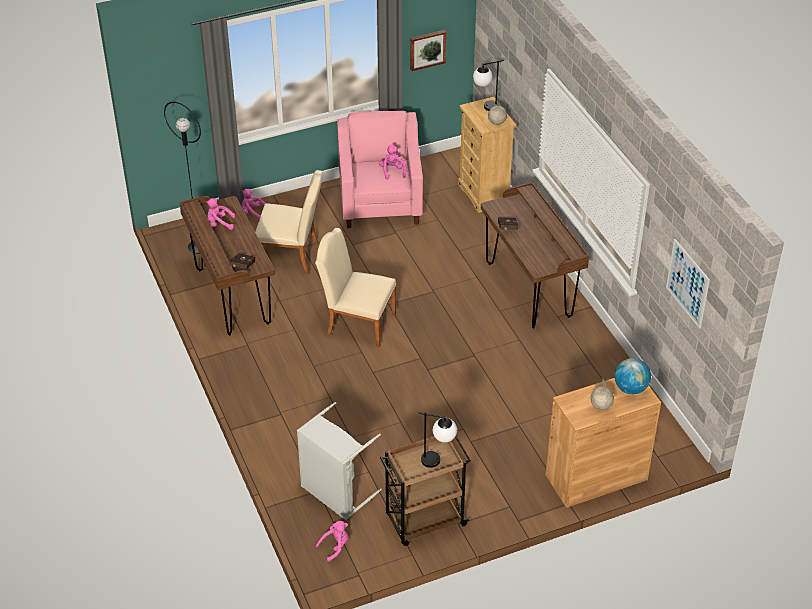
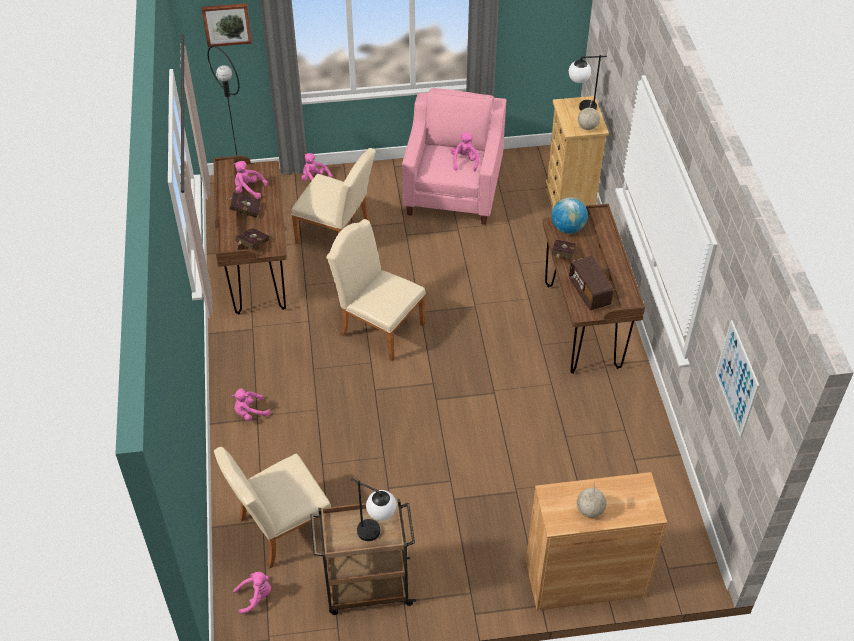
camera: 15 degrees right, 5 degrees up
grey laundry basket [297,402,382,520] -> beige chair [214,447,331,569]
picture [410,30,446,71] -> picture moved to [202,3,252,47]
globe [614,358,651,394] -> globe moved to [551,197,588,234]
none -> red book [227,192,261,218]
none -> pink plush toy [232,389,270,421]
none -> radio [569,256,613,310]

